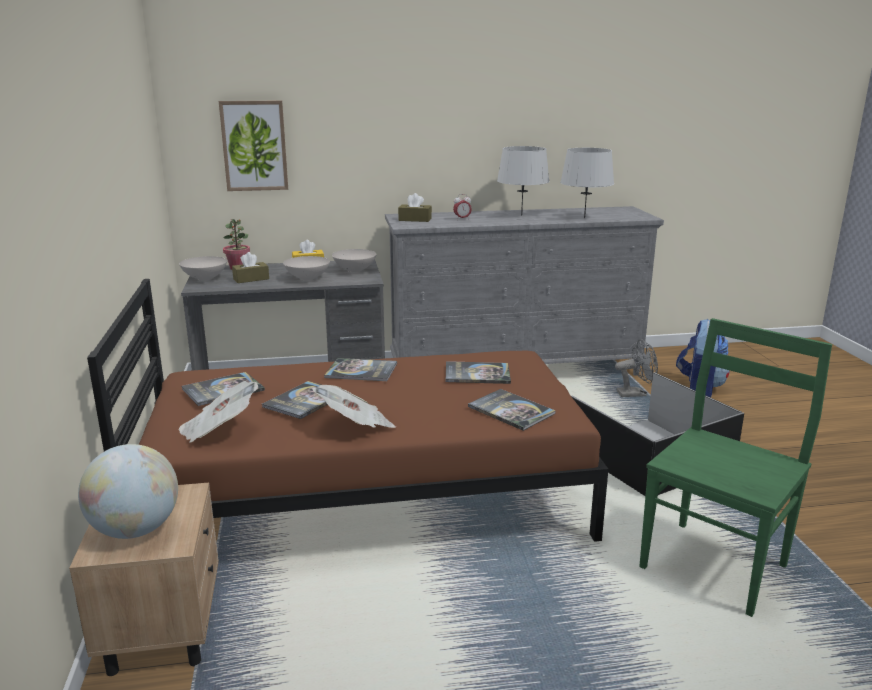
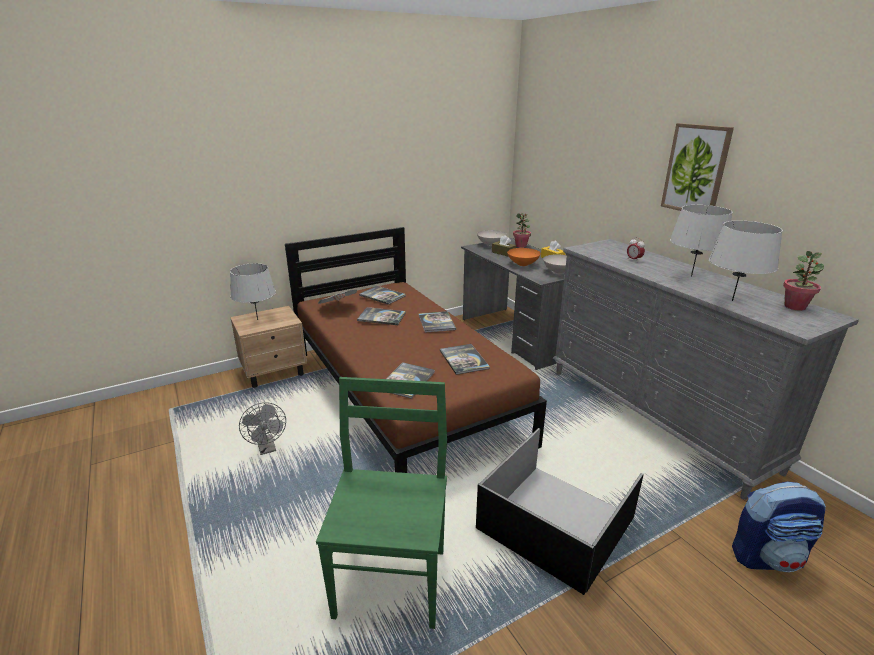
camera: 70 degrees right, 5 degrees up
globe [78,444,178,539] -> grey table lamp [230,263,276,320]
picture [219,100,288,191] -> picture moved to [661,123,734,211]
white bowl [283,256,330,281] -> orange bowl [507,248,541,266]
newspaper [312,385,396,428] -> none
brown tissue box [398,193,432,222] -> none
grey fan [615,339,658,397] -> grey fan moved to [239,402,286,455]
green chair [639,318,832,617] -> green chair turned 105 degrees counterclockwise [316,377,447,629]
none -> potted plant [783,251,824,311]

